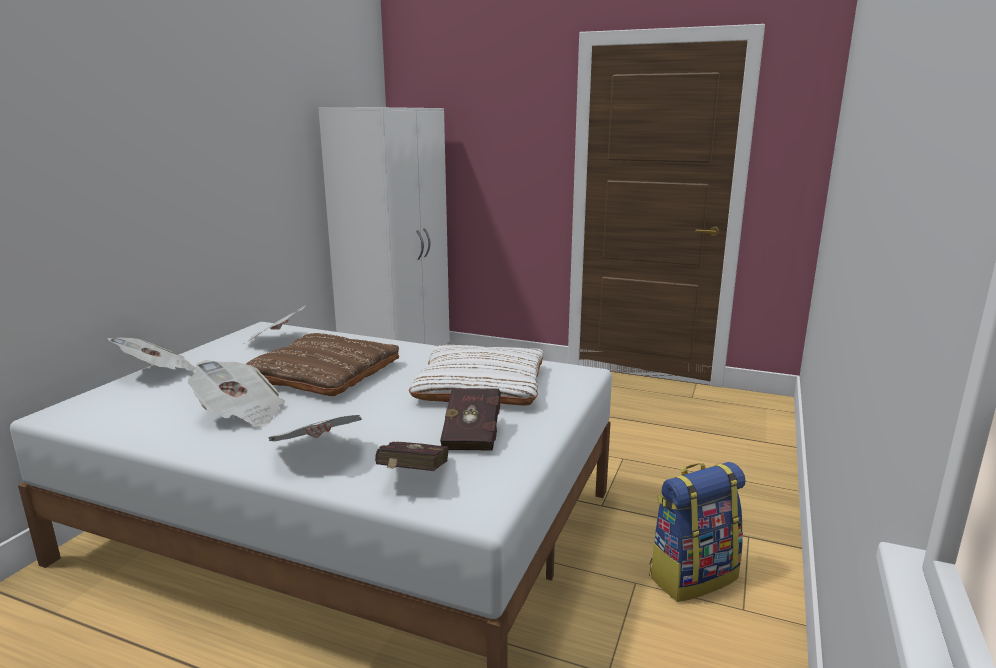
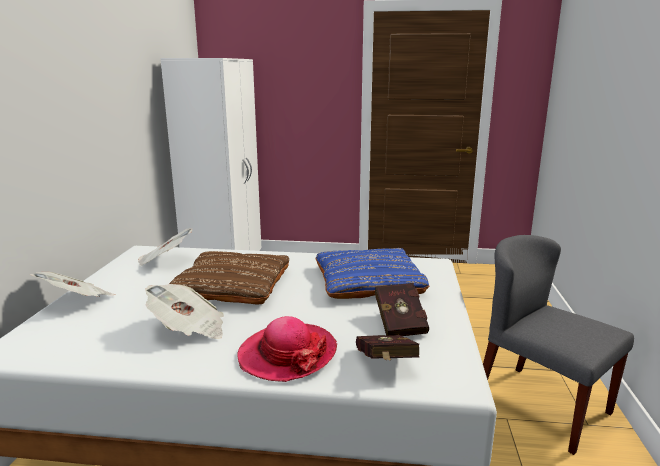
camera: 15 degrees left, 0 degrees up
newspaper [269,415,362,442] -> hat [237,316,337,382]
white pillow [409,345,543,406] -> blue pillow [315,248,429,299]
backpack [649,462,745,602] -> grey chair [483,235,634,455]

